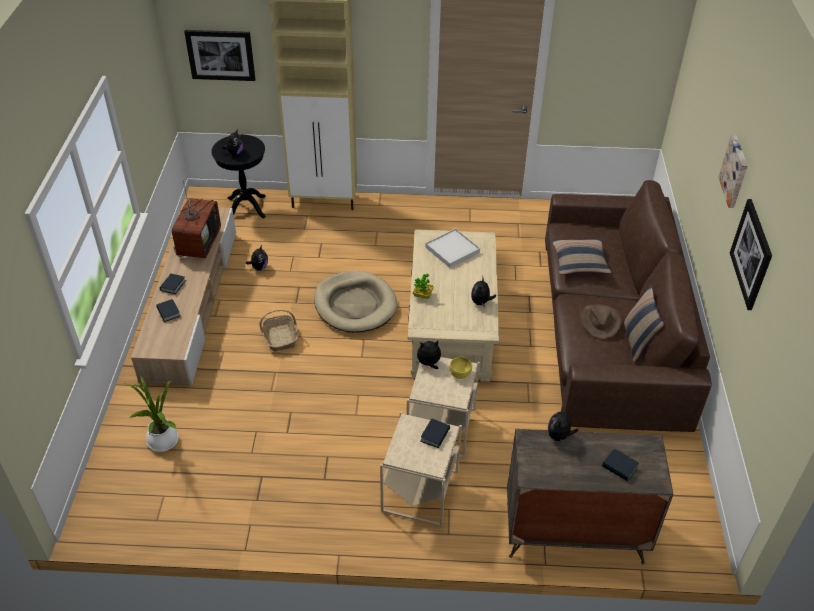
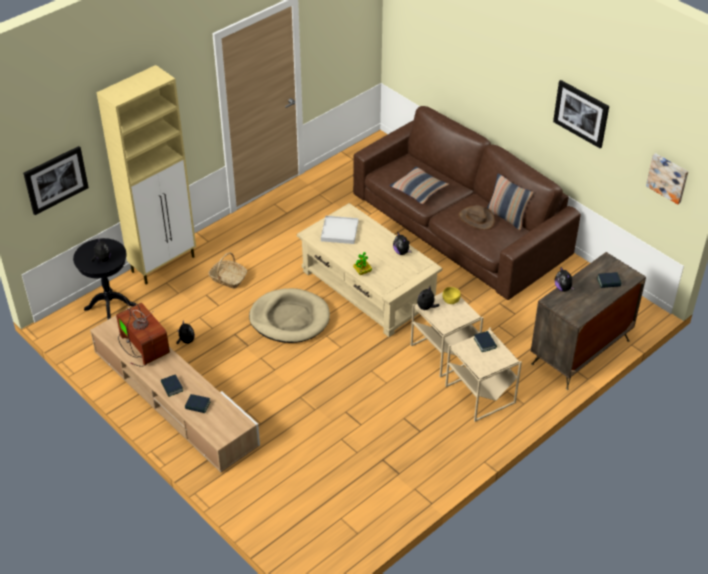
camera: 45 degrees left, 0 degrees up
potted plant [124,375,179,452] -> none
basket [259,309,298,351] -> basket moved to [208,252,247,289]
picture [718,136,748,208] -> picture moved to [646,153,688,204]

